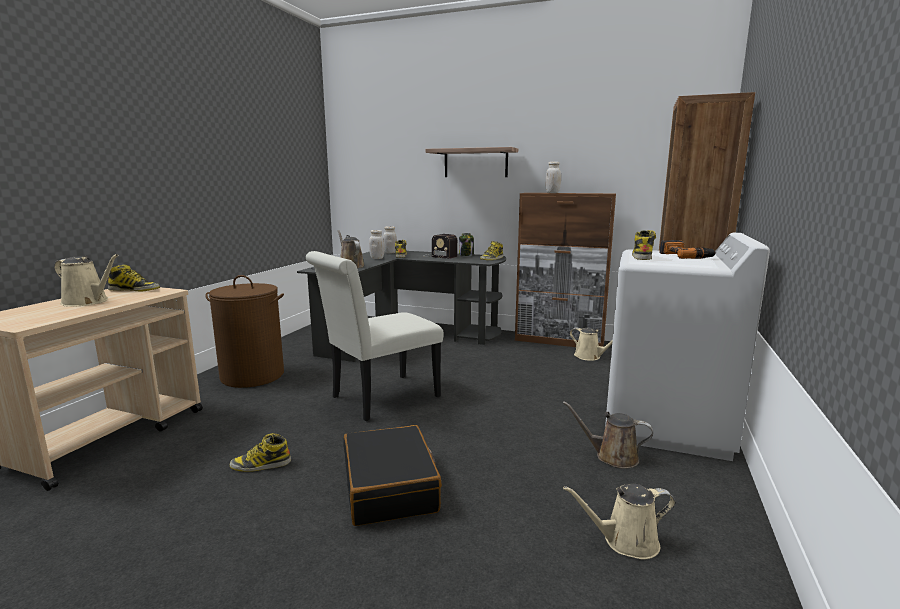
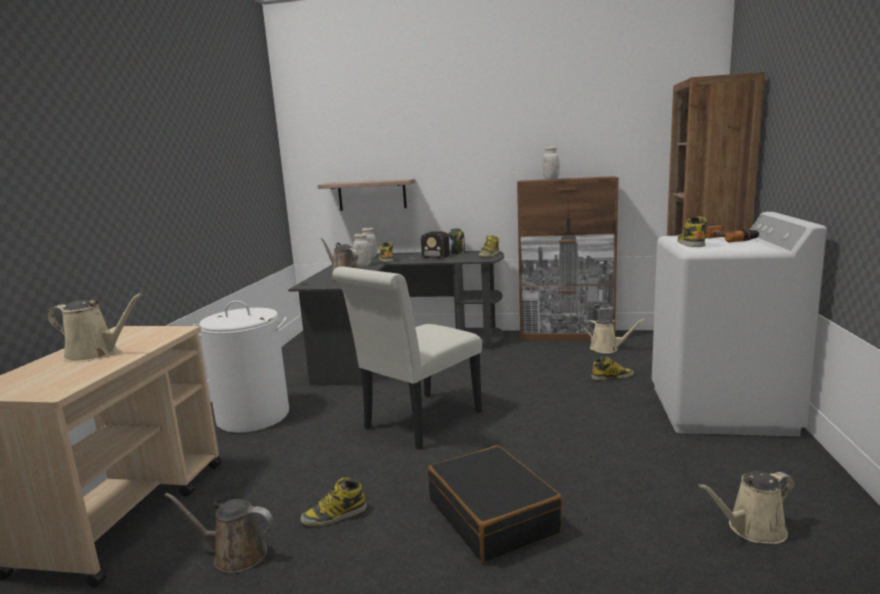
camera: 10 degrees left, 0 degrees up
boot [108,264,160,291] -> boot moved to [592,356,634,380]
brown laundry basket [206,275,284,388] -> white laundry basket [192,301,289,433]
shelf [426,147,518,177] -> shelf moved to [317,179,415,211]
brown watering can [563,401,653,469] -> brown watering can moved to [164,493,273,573]

